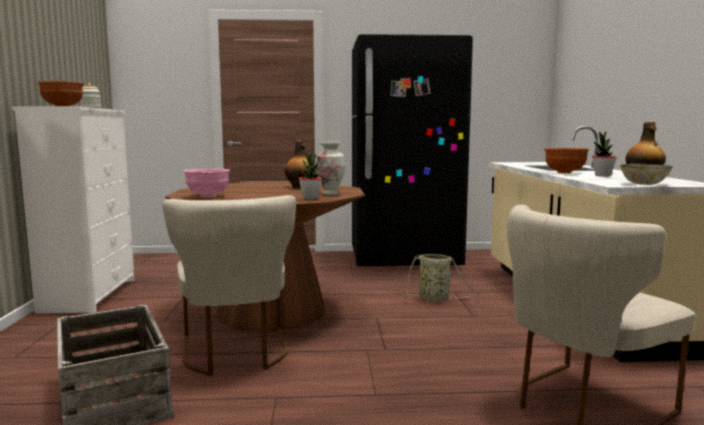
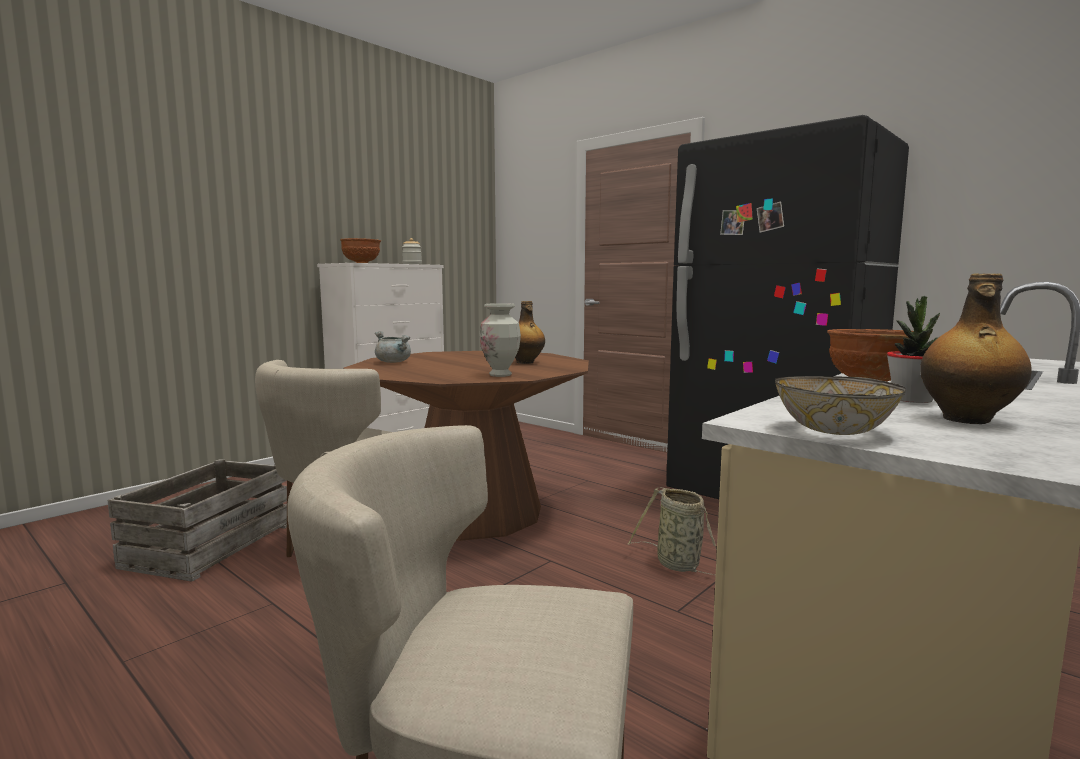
camera: 45 degrees right, 0 degrees up
pink bowl [184,169,230,197] -> grey cooking pot [375,331,411,363]
potted plant [298,152,322,199] -> none

